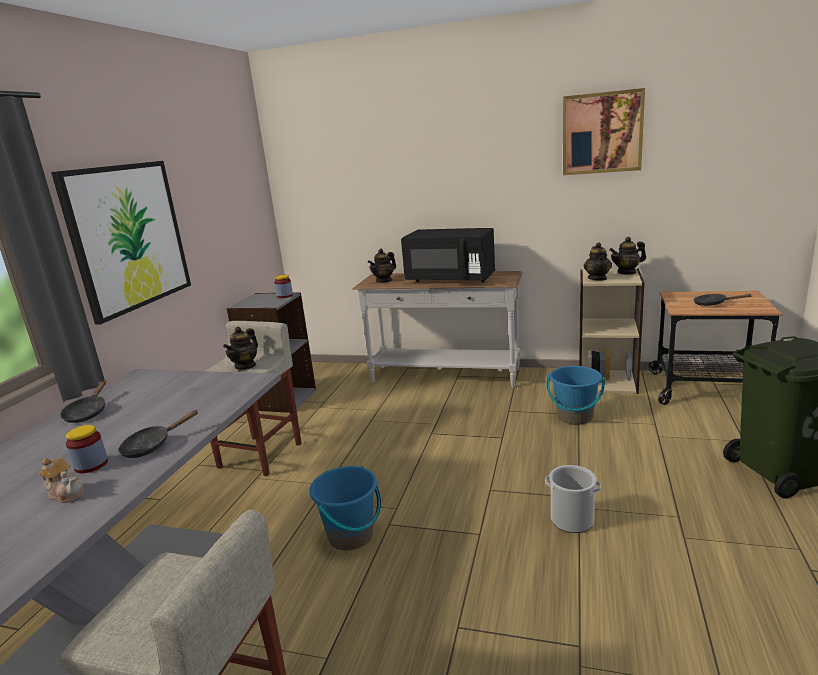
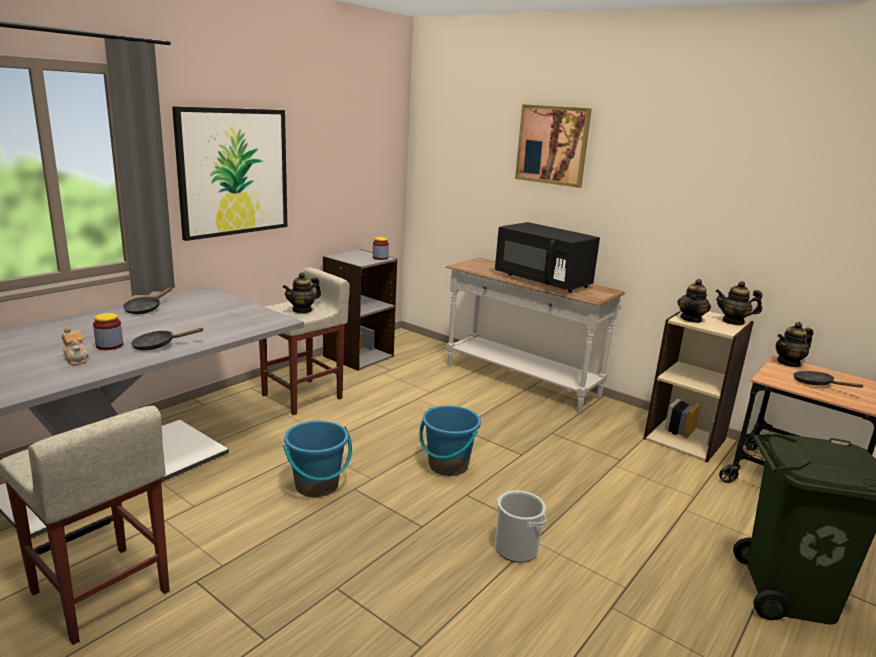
camera: 20 degrees right, 0 degrees up
teapot [368,249,396,283] -> teapot moved to [776,322,813,367]
blue bucket [547,366,605,425] -> blue bucket moved to [419,405,481,476]
picture [563,88,645,175] -> picture moved to [515,104,592,188]

